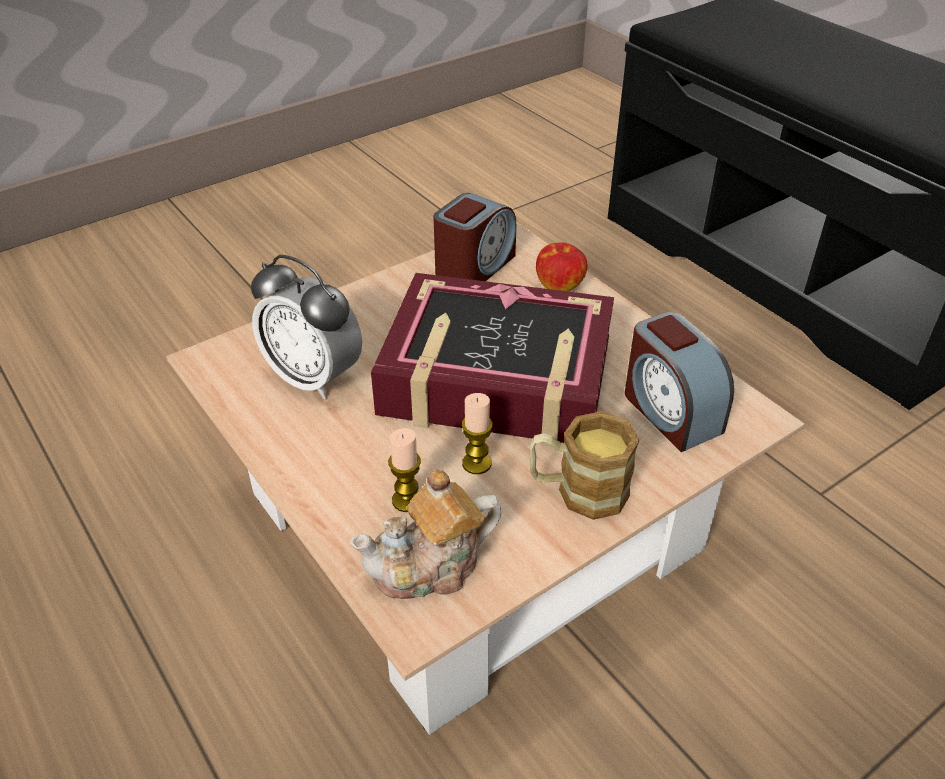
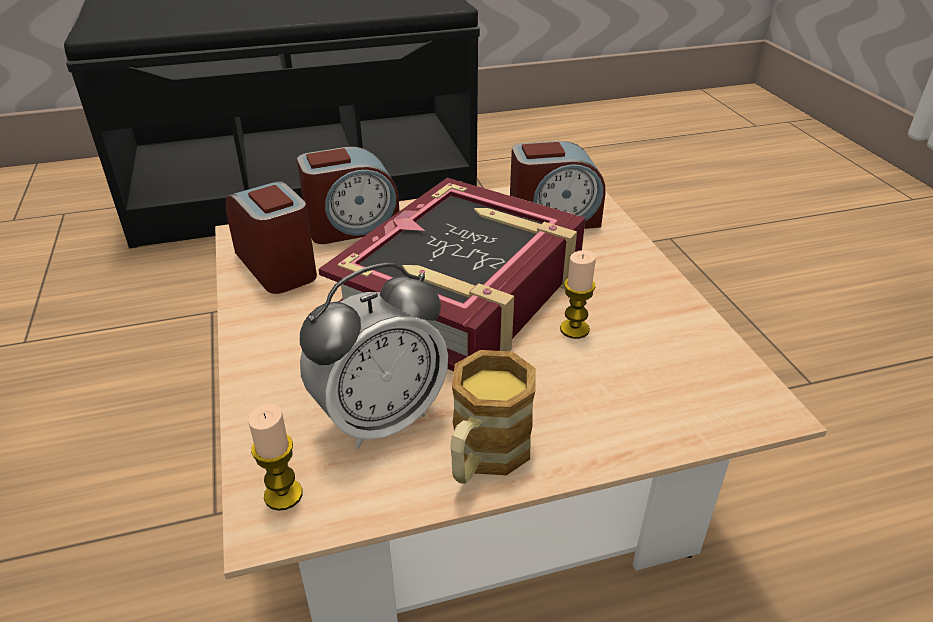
camera: 70 degrees left, 5 degrees down
teapot [349,469,502,599] -> none
candle [388,428,421,512] -> candle moved to [248,403,303,511]
mug [529,411,639,520] -> mug moved to [450,350,536,484]
apple [536,243,588,291] -> alarm clock [297,147,399,244]

